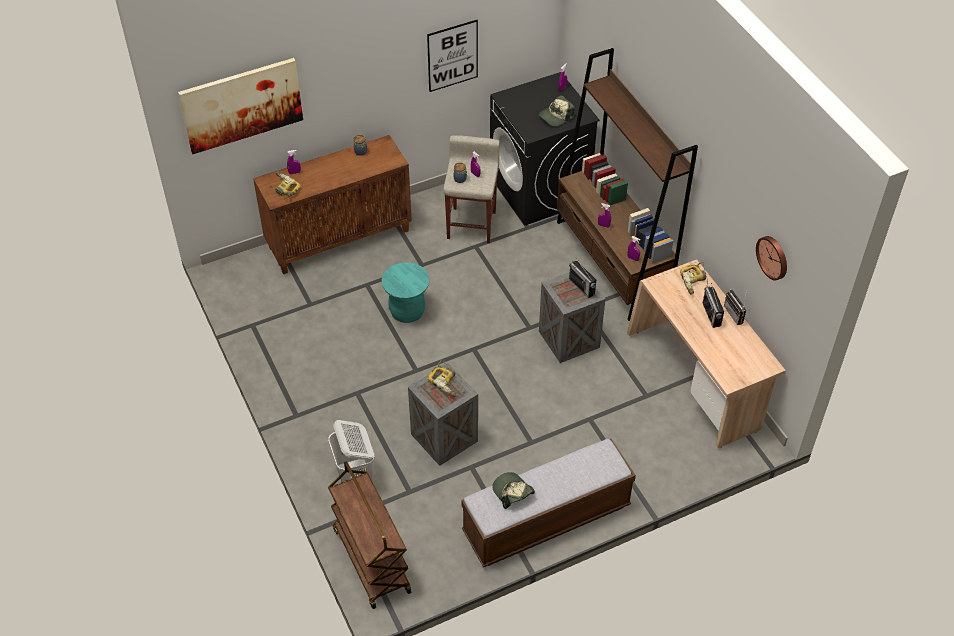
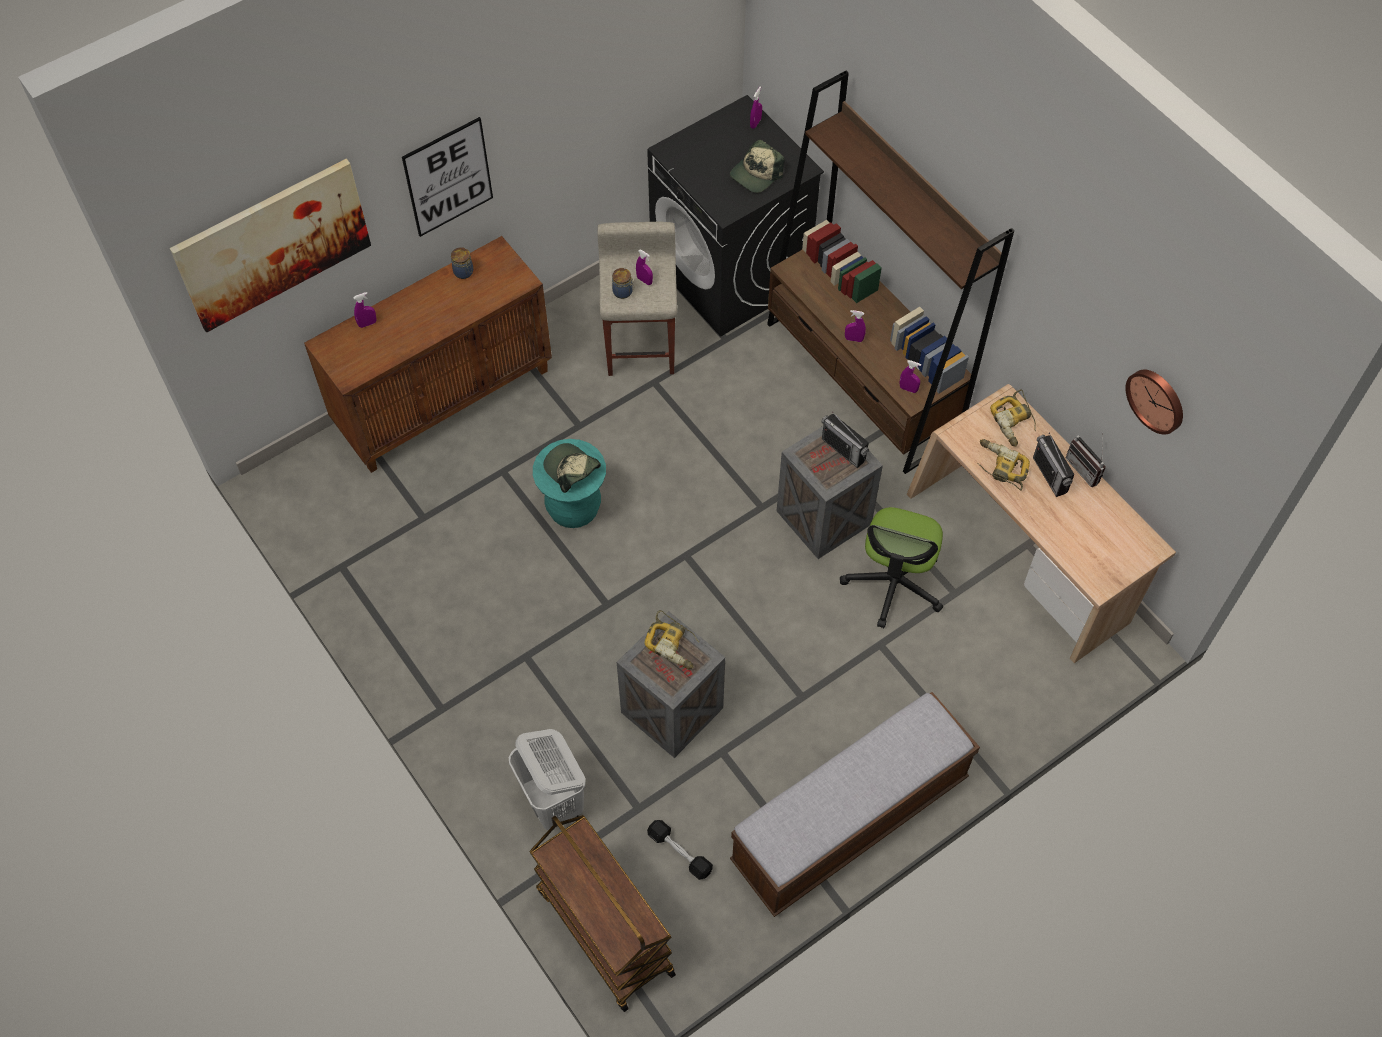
camera: 10 degrees left, 10 degrees up
power drill [269,171,301,200] -> power drill moved to [977,439,1030,491]
picture [427,20,478,92] -> picture moved to [402,117,493,237]
cap [492,472,535,509] -> cap moved to [543,443,601,493]
none -> black dumbbell [647,820,713,880]
none -> office chair [840,507,943,628]

